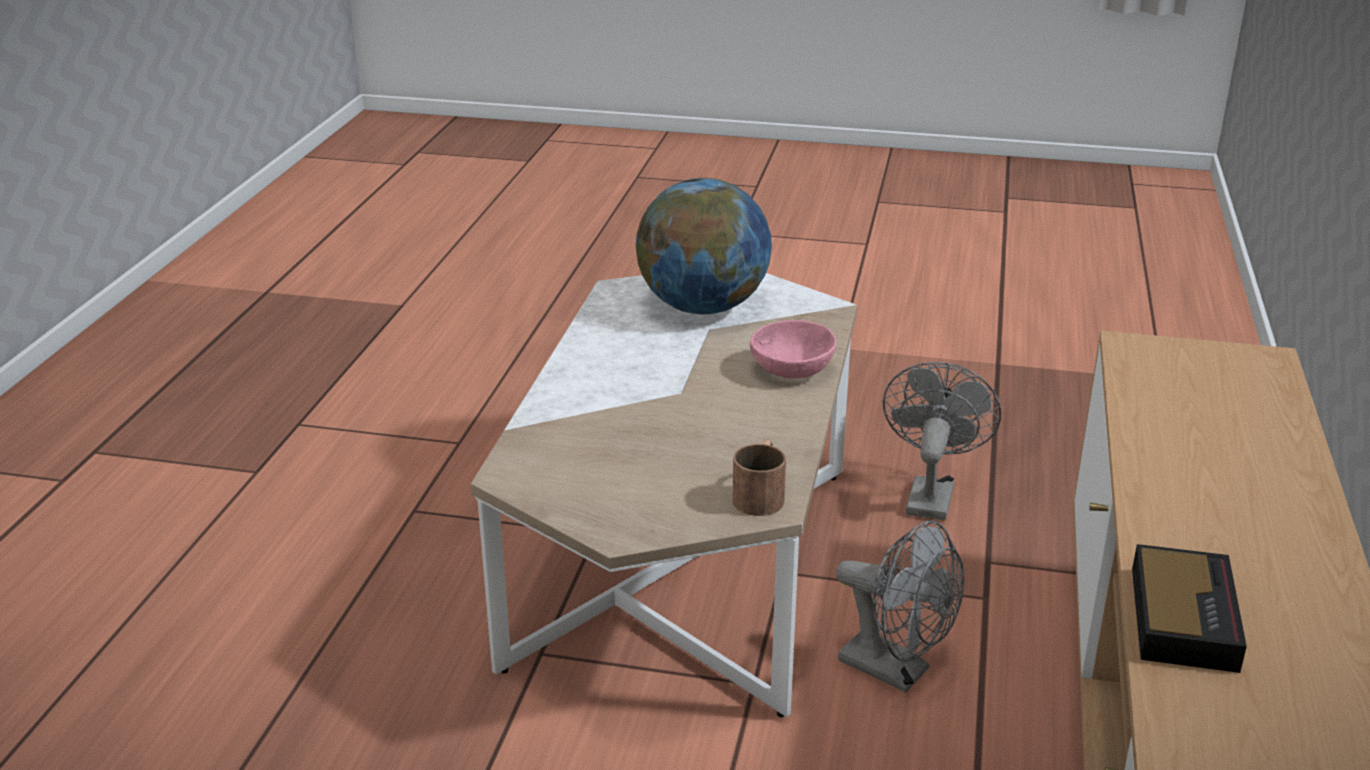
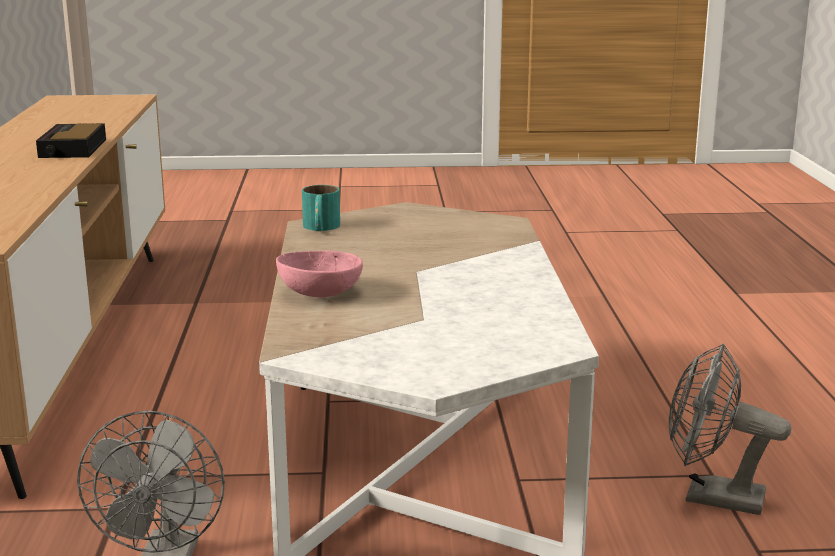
camera: 165 degrees right, 10 degrees down
globe [636,178,772,314] -> none
brown mug [732,439,786,516] -> turquoise mug [302,185,340,231]
grey fan [836,521,964,692] -> grey fan moved to [669,344,791,515]

